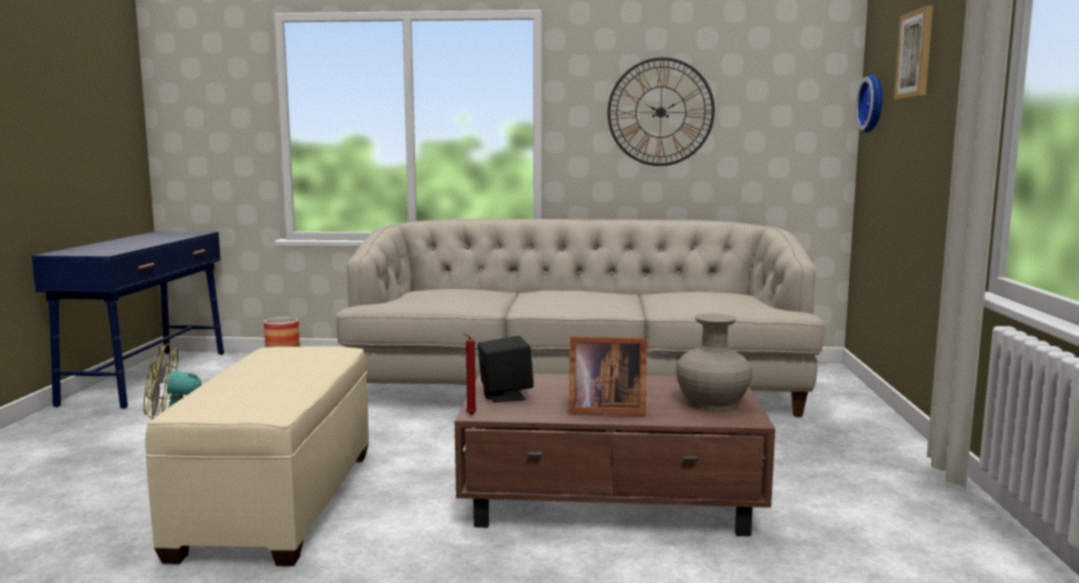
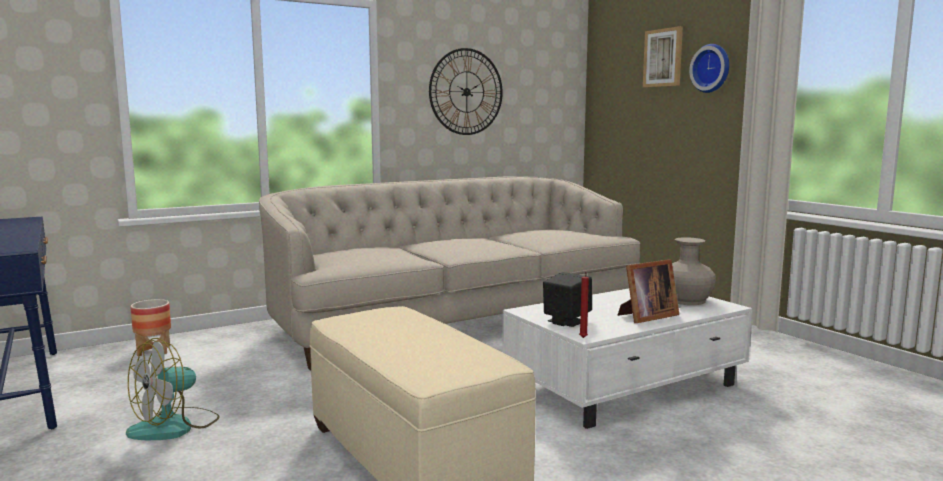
camera: 35 degrees left, 0 degrees up
brown coffee table [455,373,775,536] -> white coffee table [502,289,752,429]
wall clock [856,74,883,133] -> wall clock moved to [689,44,729,93]

